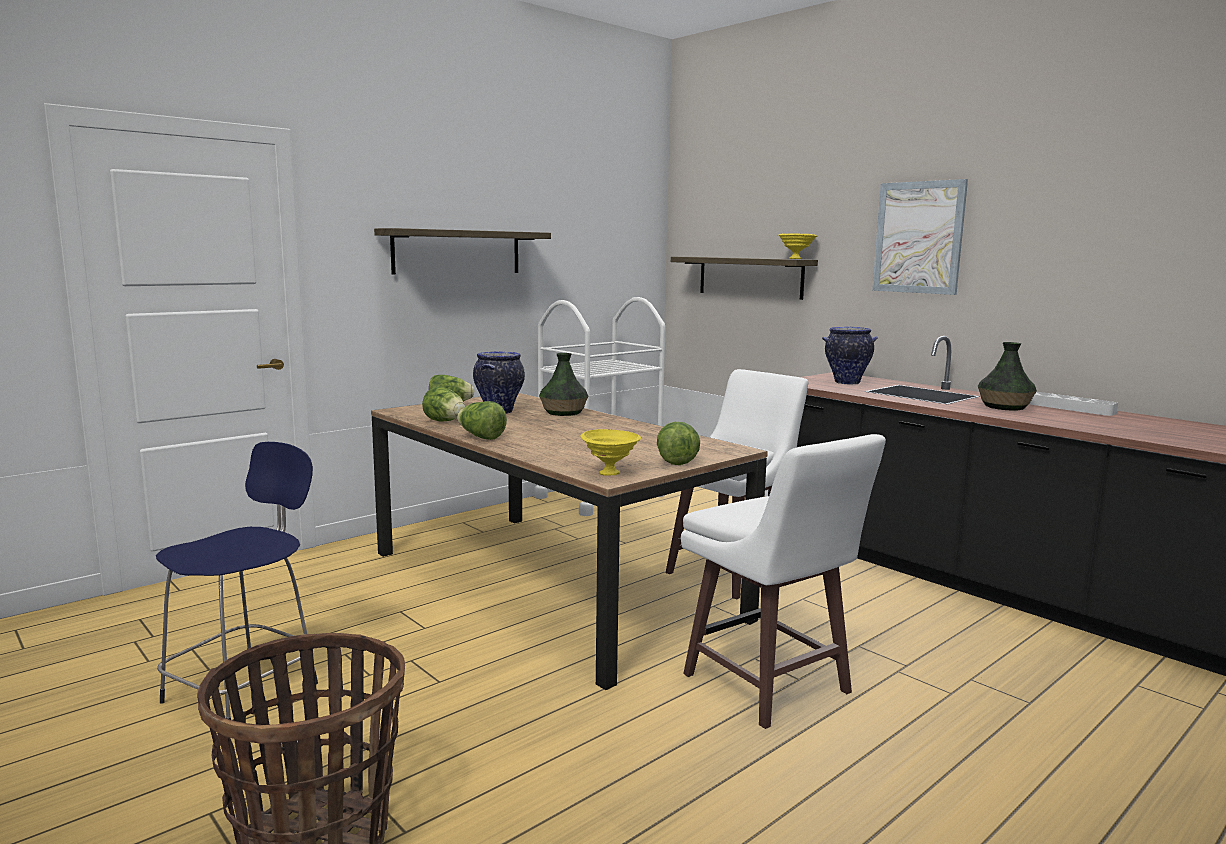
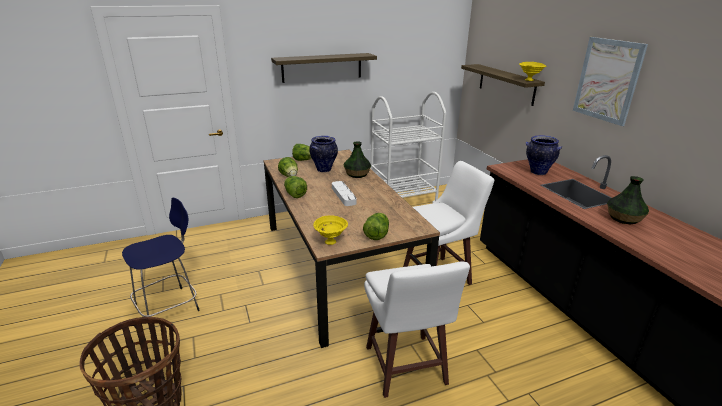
camera: 20 degrees right, 15 degrees up
white tray [1030,392,1118,416] -> white tray moved to [332,181,357,206]

